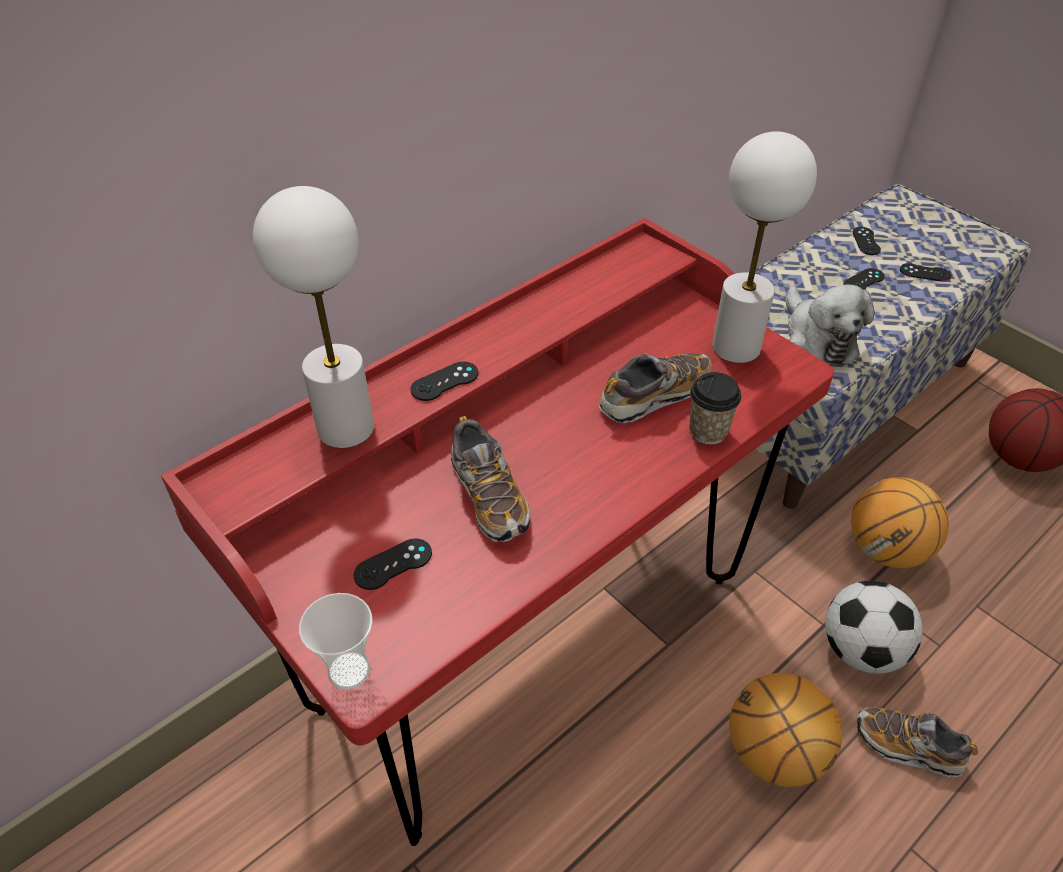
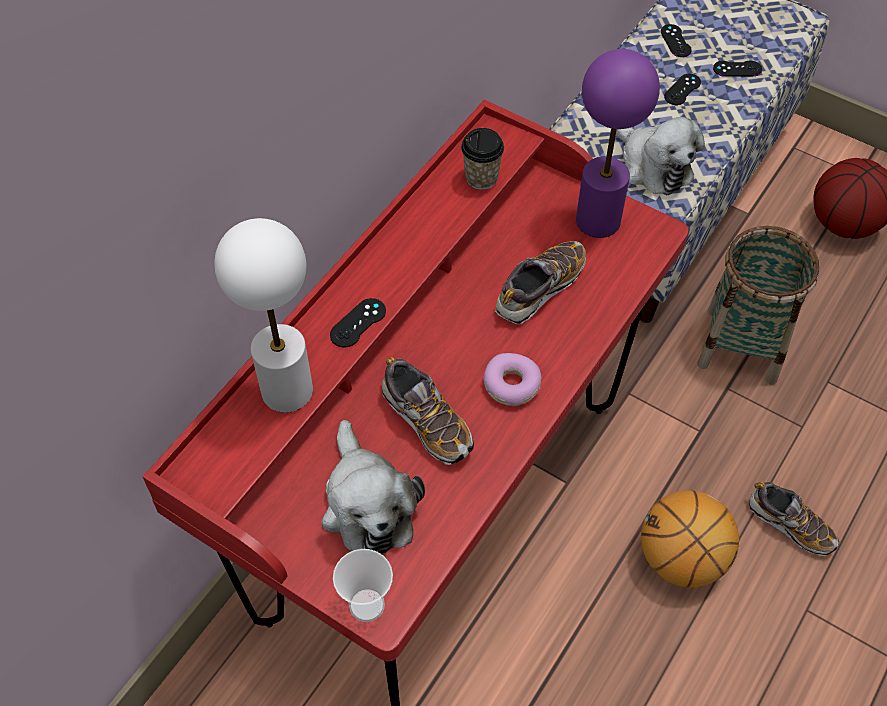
camera: 15 degrees left, 10 degrees up
black game controller [354,538,432,590] -> plush toy [322,420,425,554]
cup [690,372,741,444] -> cup moved to [461,128,504,190]
white table lamp [712,131,817,363] -> purple table lamp [576,49,660,238]
football [825,581,923,674] -> none
basketball [851,477,949,568] -> basket [697,226,819,385]
shoe [857,707,978,777] -> shoe turned 150 degrees counterclockwise [749,482,839,556]
none -> donut [483,353,542,406]

